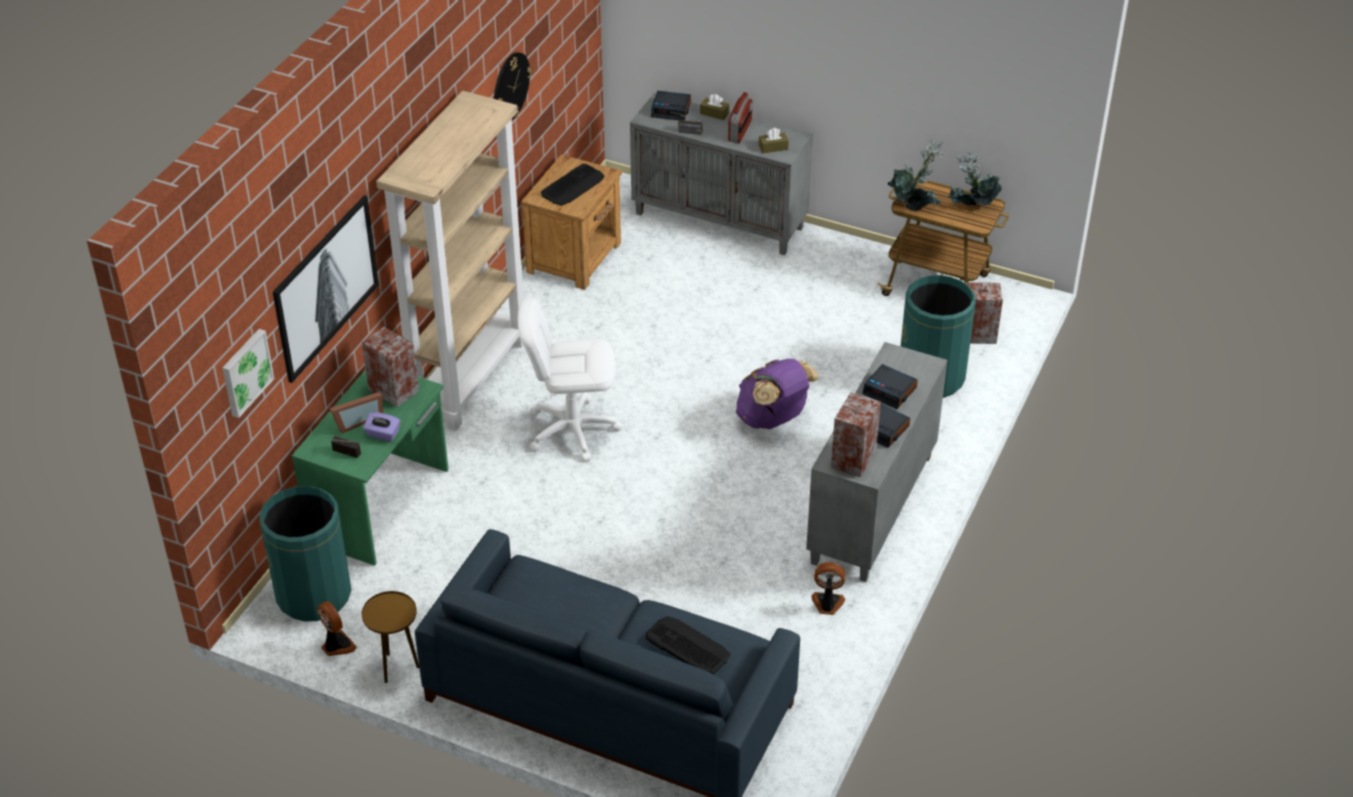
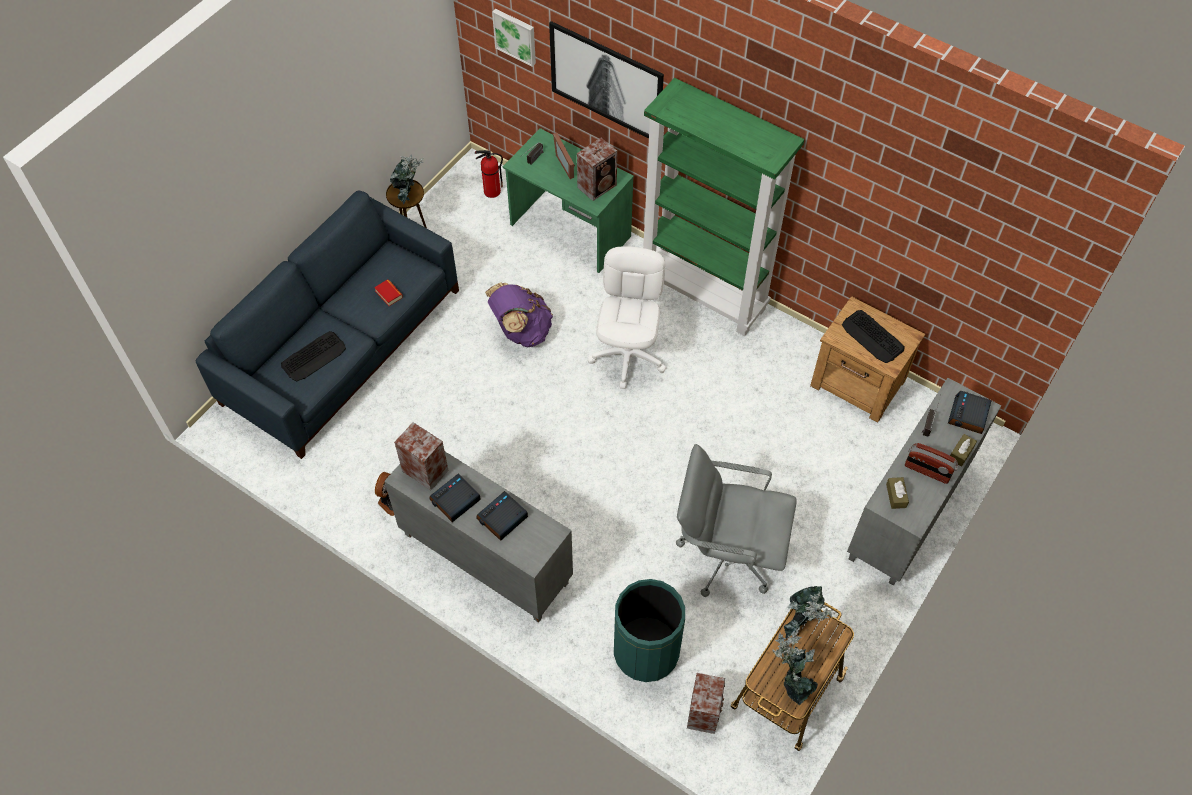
camera: 100 degrees right, 15 degrees up
green trash can [259,486,351,621] -> fire extinguisher [475,150,503,198]
fan [317,601,357,656] -> none
purple tissue box [363,412,400,442] -> none
beige bookcase [376,91,524,431] -> green bookcase [643,78,804,336]
wall clock [494,52,532,120] -> none
purple backpack [736,359,820,429] -> purple backpack moved to [485,282,553,347]
none -> book [374,280,403,306]
none -> potted plant [390,154,424,204]
none -> grey office chair [676,444,797,597]

